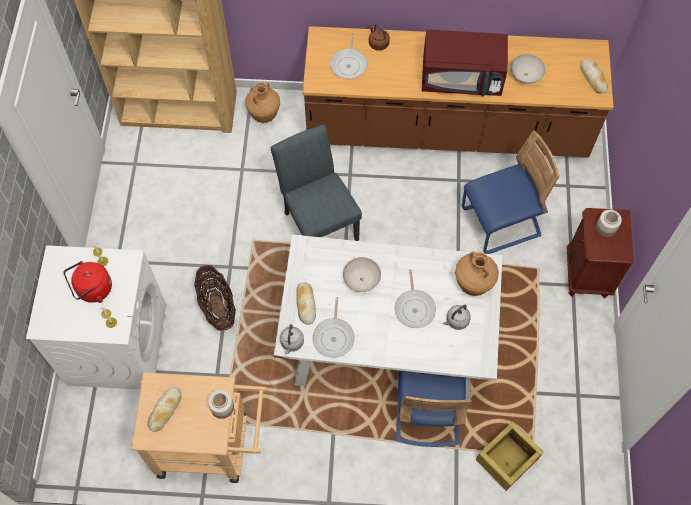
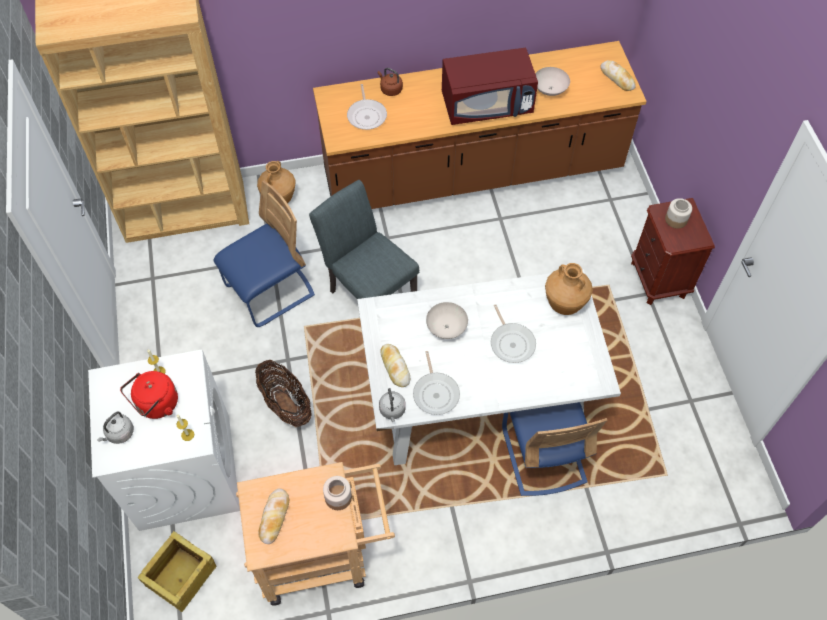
camera: 15 degrees left, 5 degrees down
grey kettle [443,305,471,330] -> grey kettle moved to [97,412,134,444]
blue chair [462,130,560,254] -> blue chair moved to [214,180,315,327]
crate [476,421,543,491] -> crate moved to [138,531,216,612]

